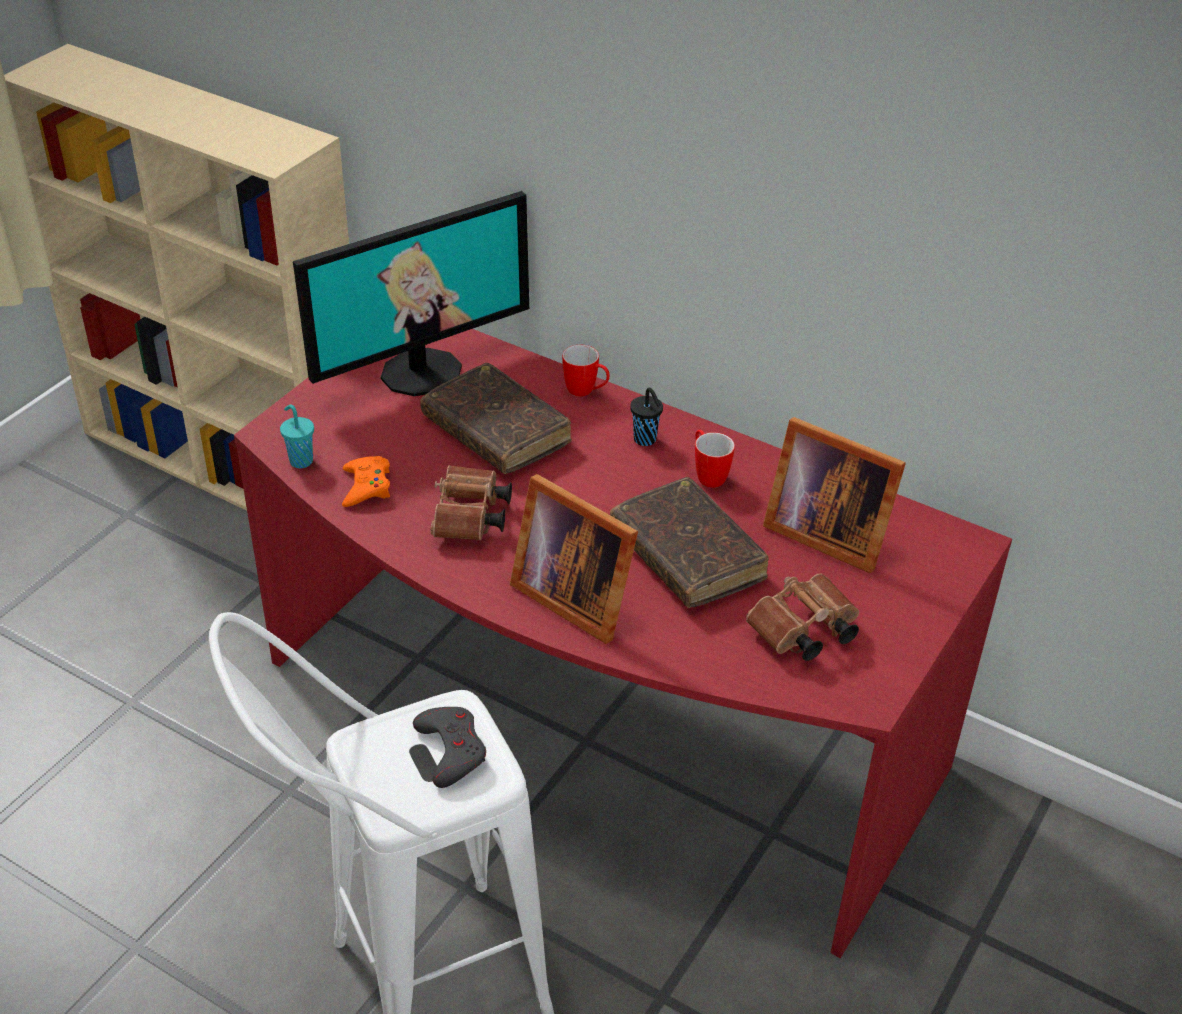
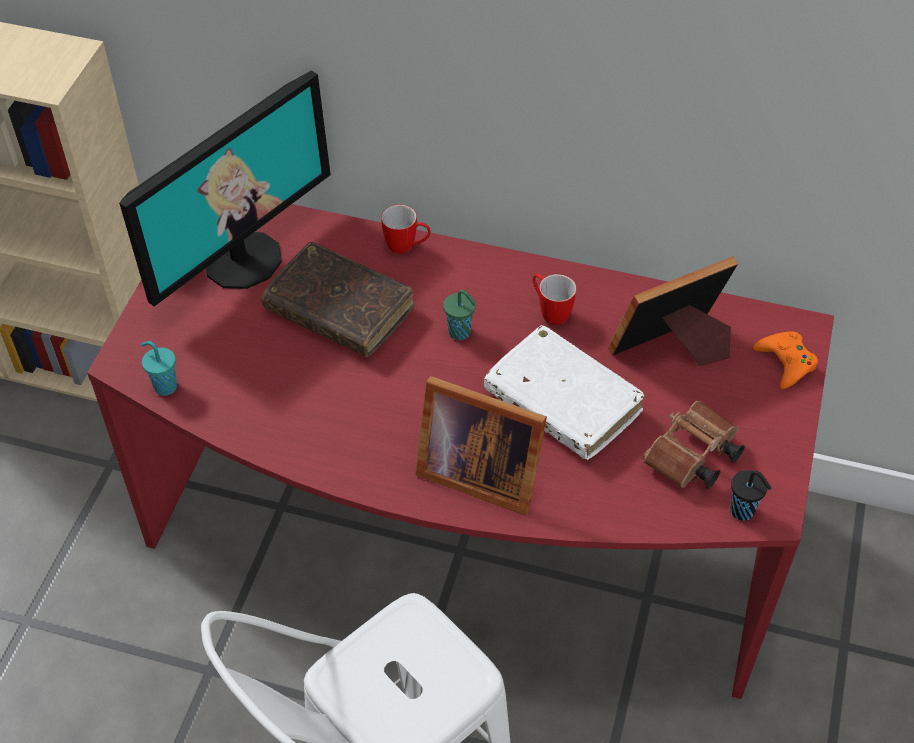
camera: 15 degrees left, 10 degrees up
orange game controller [342,456,390,507] -> orange game controller moved to [753,332,818,389]
grey game controller [413,707,486,788] -> none
brown binoculars [431,465,512,541] -> none
brown book [610,477,769,608] -> white book [484,325,645,460]
black cup [630,388,663,446] -> black cup moved to [730,470,771,520]
picture frame [763,417,906,573] -> picture frame turned 135 degrees clockwise [608,256,738,366]
none -> green cup [443,289,476,340]

